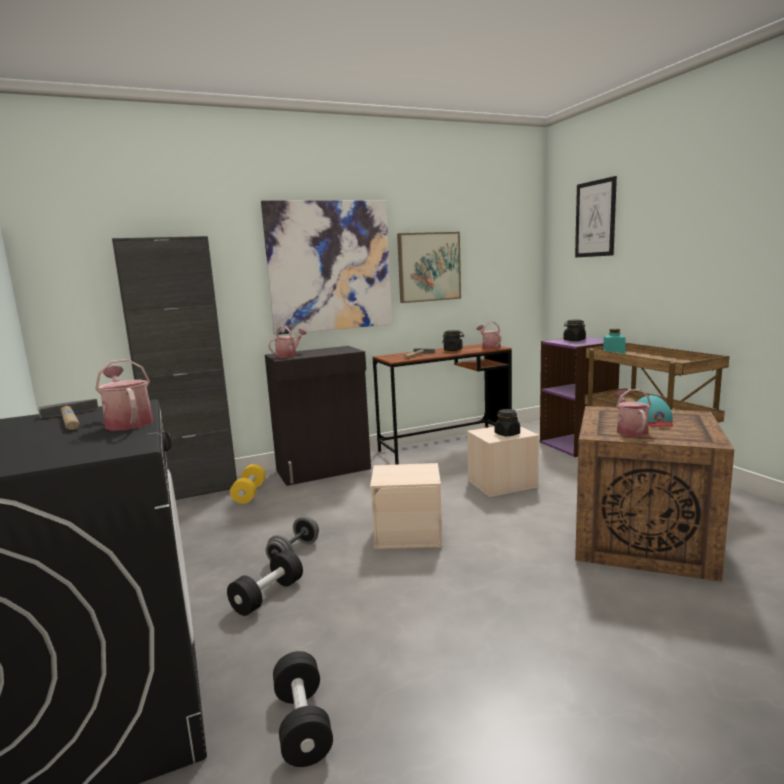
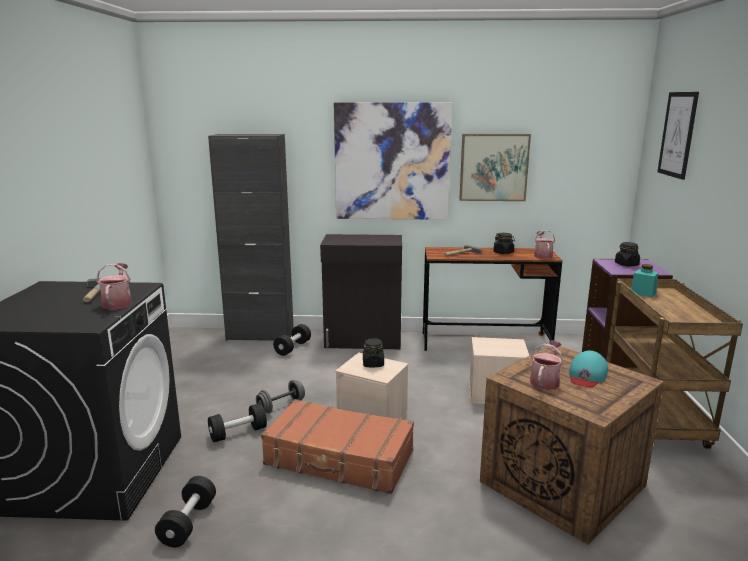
camera: 25 degrees right, 5 degrees up
yellow dumbbell [230,464,266,504] -> black dumbbell [273,324,311,356]
watering can [268,326,307,358] -> none
black jar [495,409,520,436] -> black jar moved to [363,338,384,368]
none -> brown suitcase [261,399,414,494]

